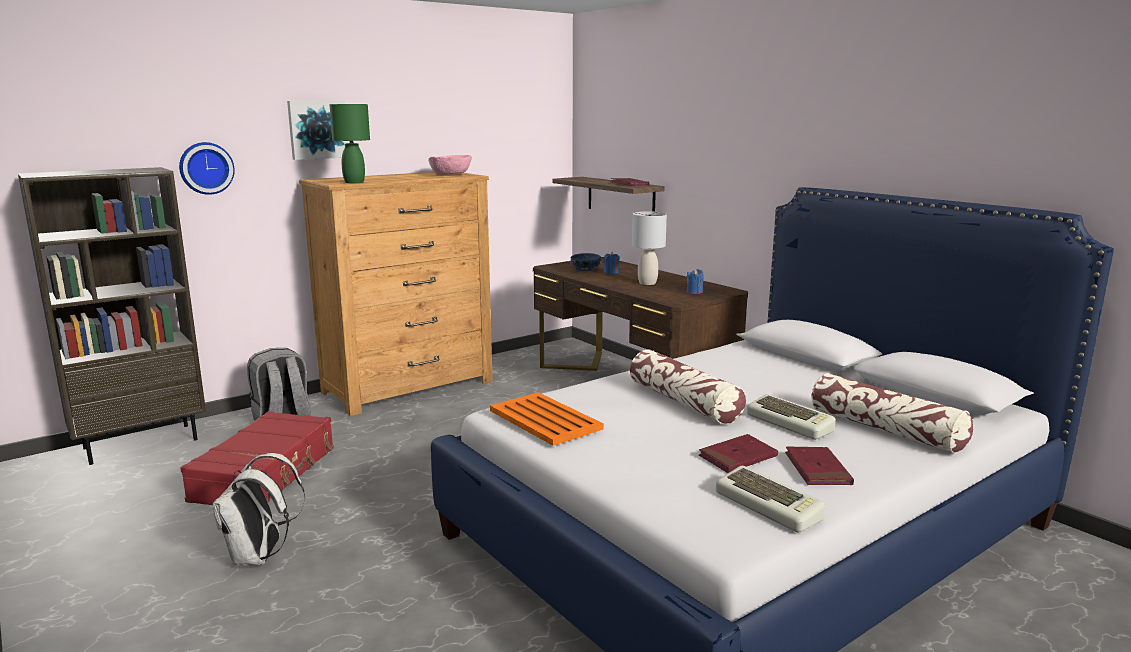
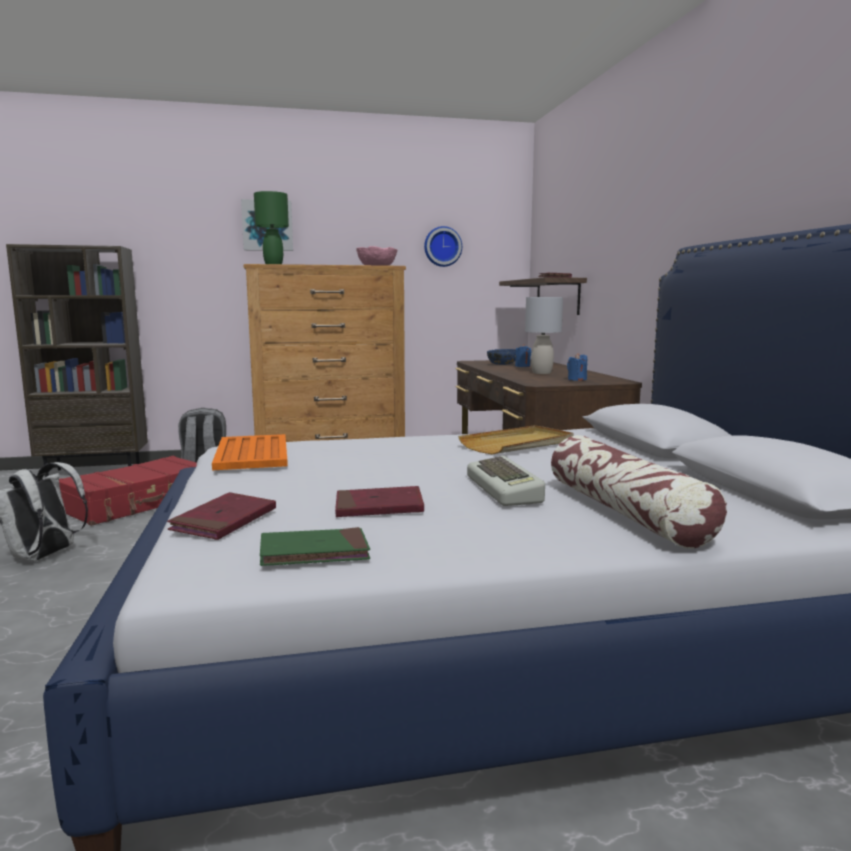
camera: 25 degrees right, 5 degrees down
wall clock [179,142,235,195] -> wall clock moved to [424,226,462,267]
pillow [630,349,746,424] -> none
keyboard [716,466,825,532] -> green book [260,527,370,566]
red book [785,447,854,485] -> red book moved to [167,492,276,540]
none -> beige tray [458,425,574,454]

